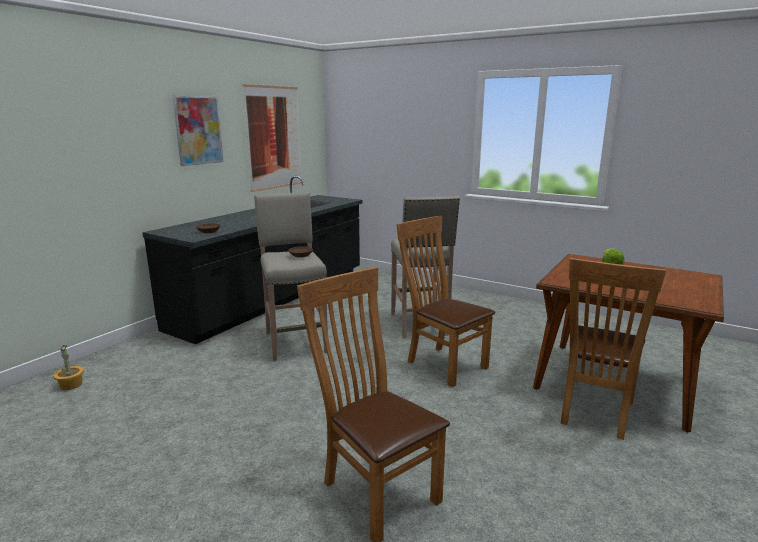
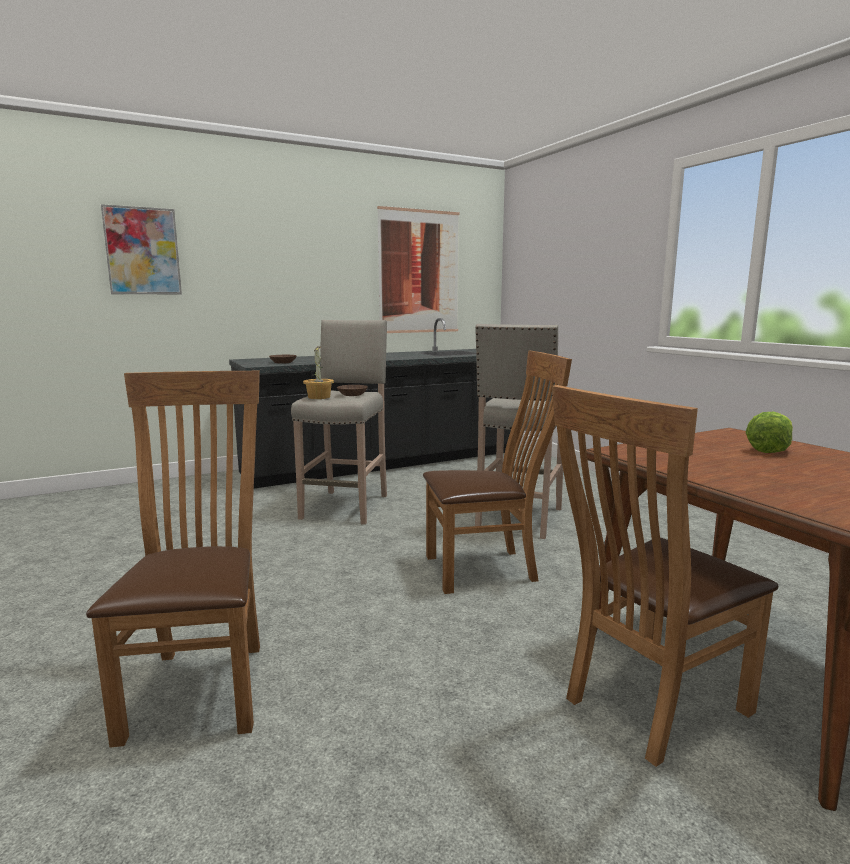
camera: 30 degrees right, 5 degrees down
potted plant [53,345,84,390] -> potted plant moved to [303,346,334,399]
picture [172,95,224,166] -> picture moved to [101,204,182,294]
brown chair [396,216,495,387] -> brown chair turned 90 degrees clockwise [423,351,572,594]

